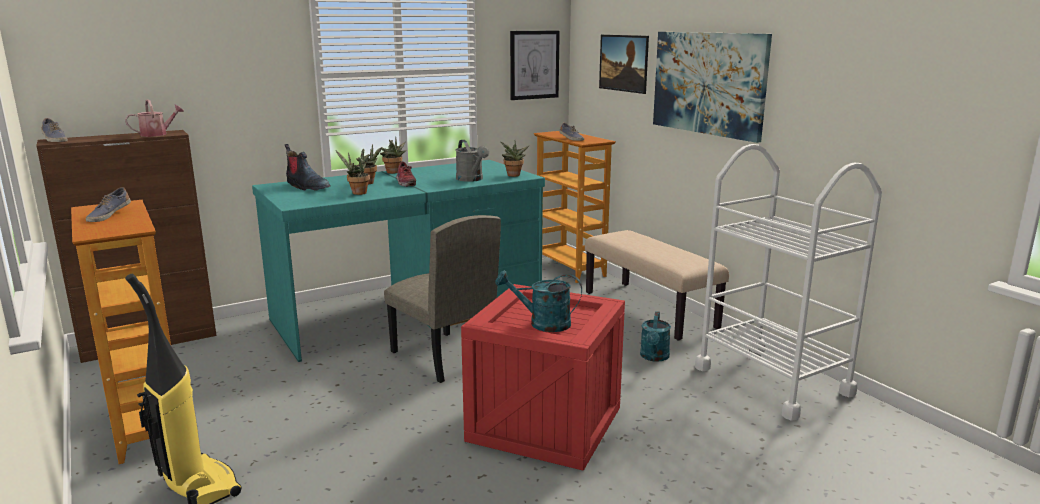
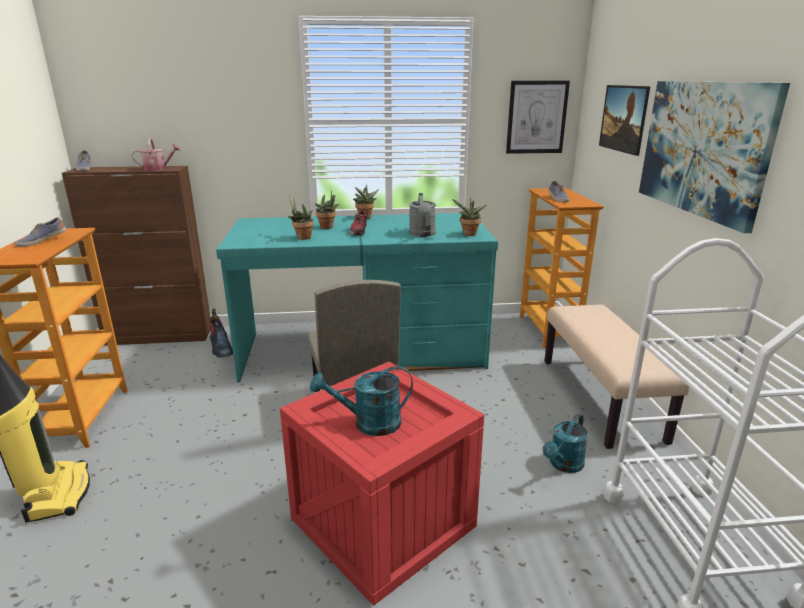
camera: 25 degrees right, 5 degrees up
boot [285,144,331,191] -> boot moved to [210,309,233,358]
turquoise watering can [495,270,582,332] -> turquoise watering can turned 45 degrees counterclockwise [310,366,413,436]

